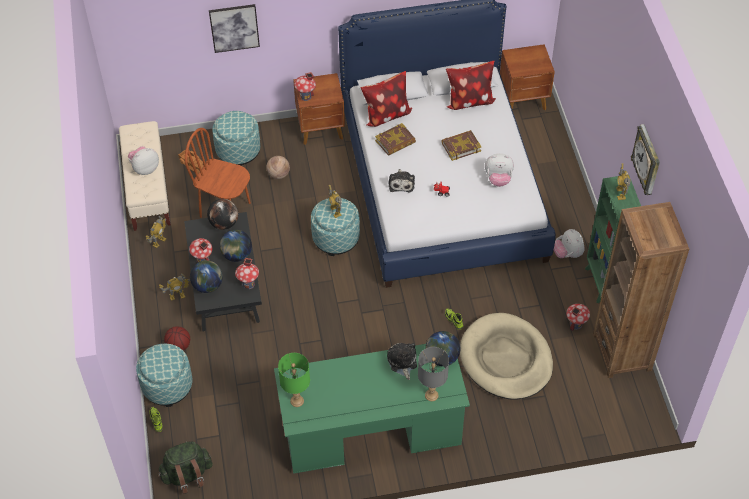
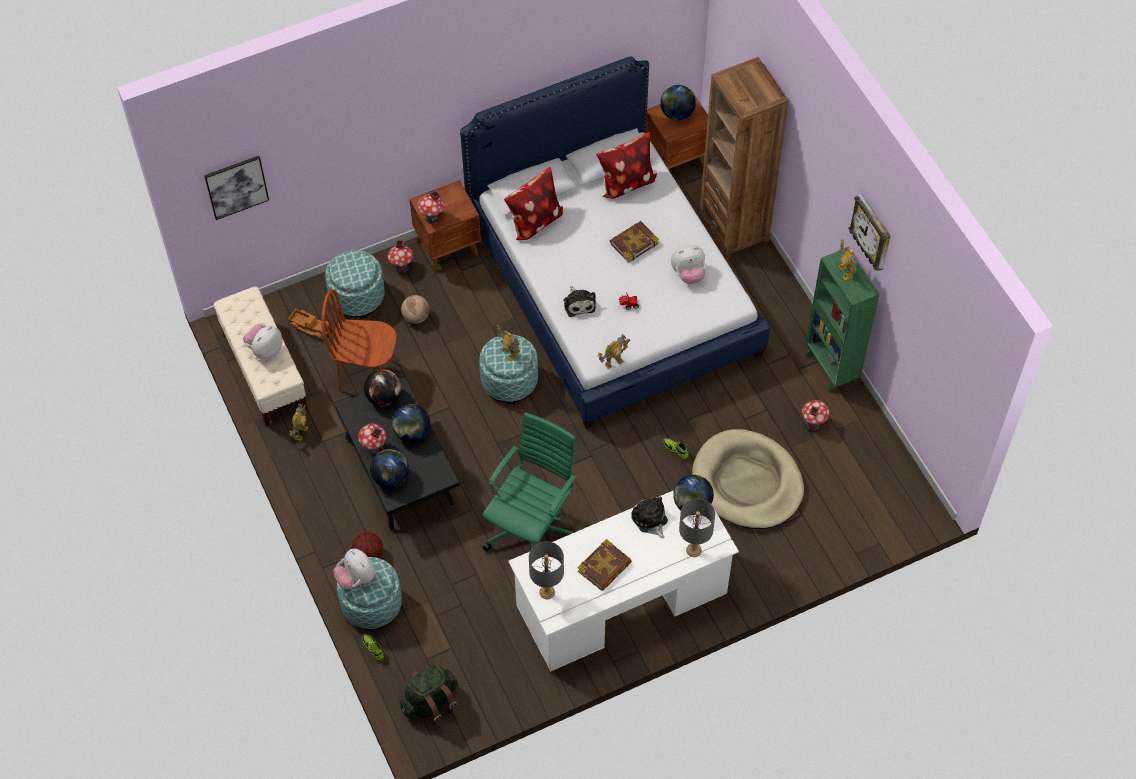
camera: 15 degrees left, 5 degrees up
toy robot [159,274,190,300] -> toy robot moved to [598,334,630,369]
picture [209,4,260,53] -> picture moved to [204,156,269,220]
toy house [235,258,259,289] -> toy house moved to [387,240,413,273]
green desk [274,344,470,474] -> white desk [508,490,739,672]
green table lamp [278,353,310,407] -> grey table lamp [529,541,564,599]
book [375,123,416,156] -> book moved to [578,539,632,591]
plush toy [554,229,585,258] -> plush toy moved to [333,549,375,590]
brown bookcase [593,202,689,378] -> brown bookcase moved to [699,57,788,259]
none -> green office chair [483,412,577,552]
none -> globe [660,85,696,121]

